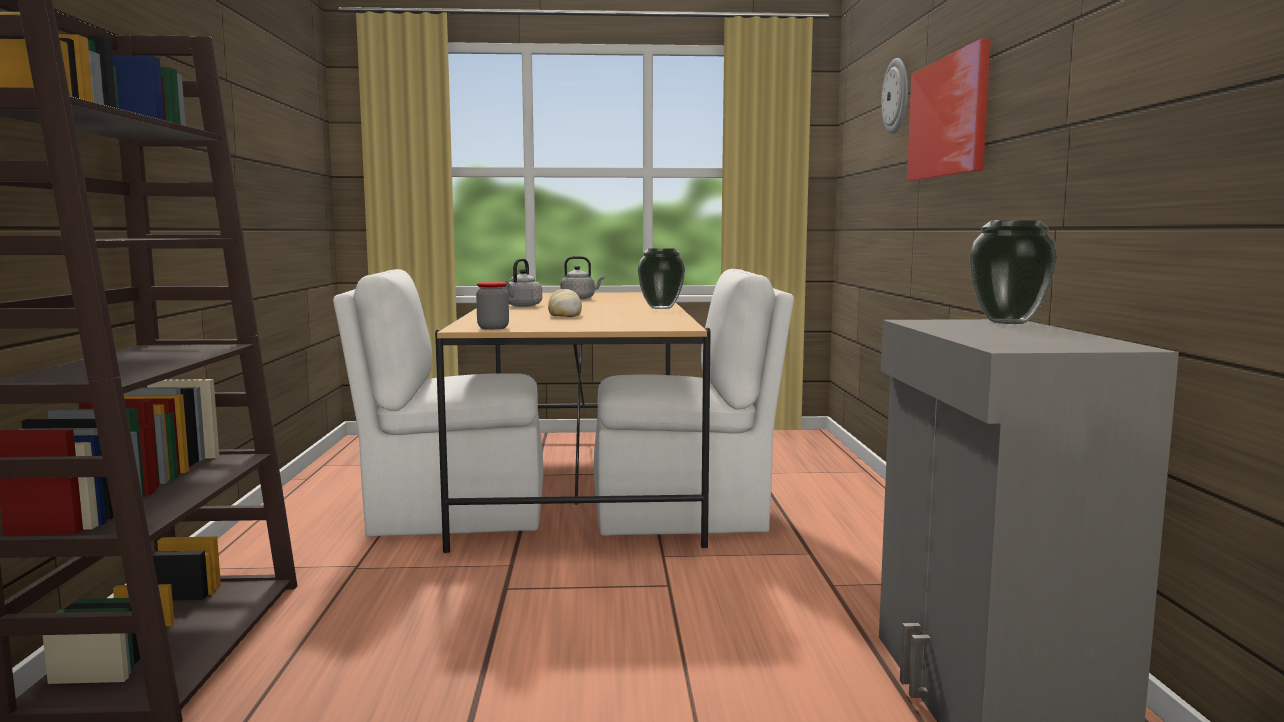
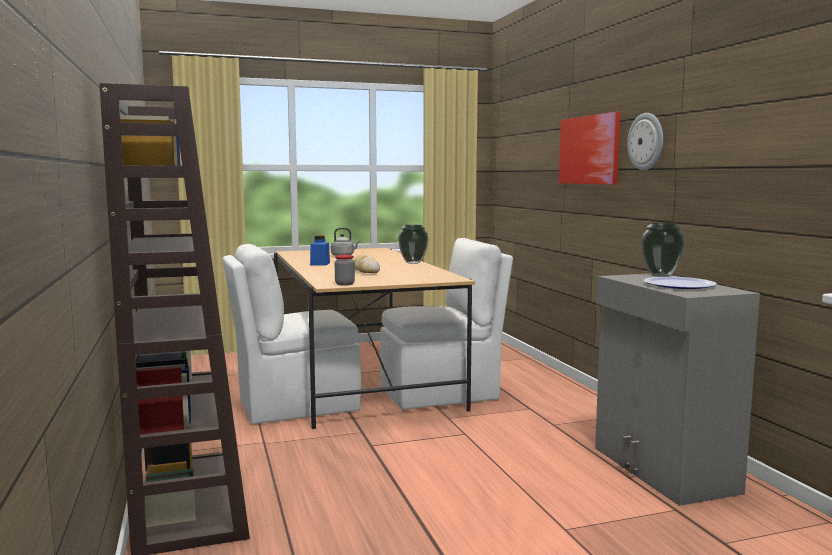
camera: 15 degrees left, 0 degrees up
grey kettle [505,258,542,307] -> blue jar [310,235,330,266]
wall clock [881,58,908,134] -> wall clock moved to [627,113,663,170]
none -> plate [644,277,717,289]

